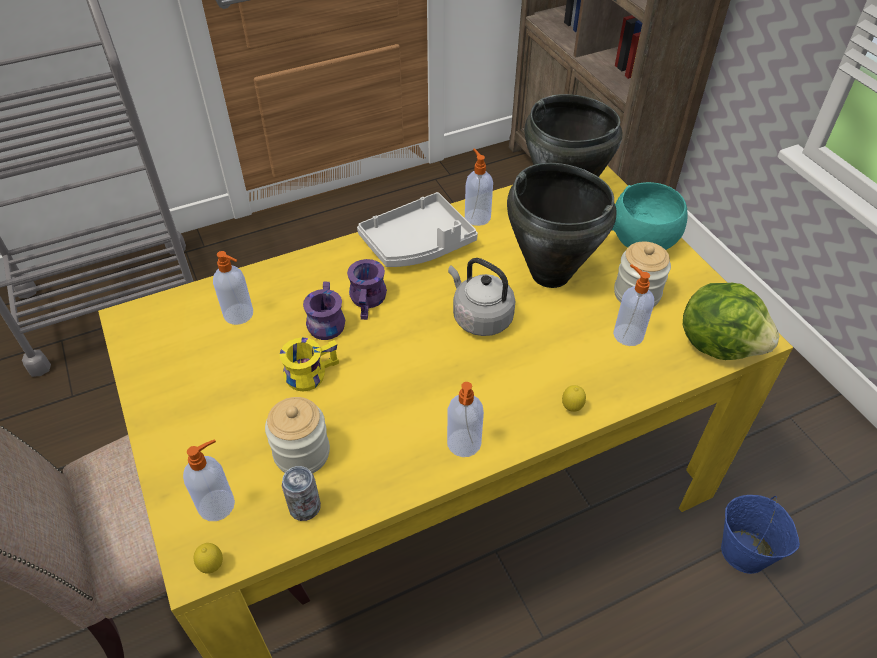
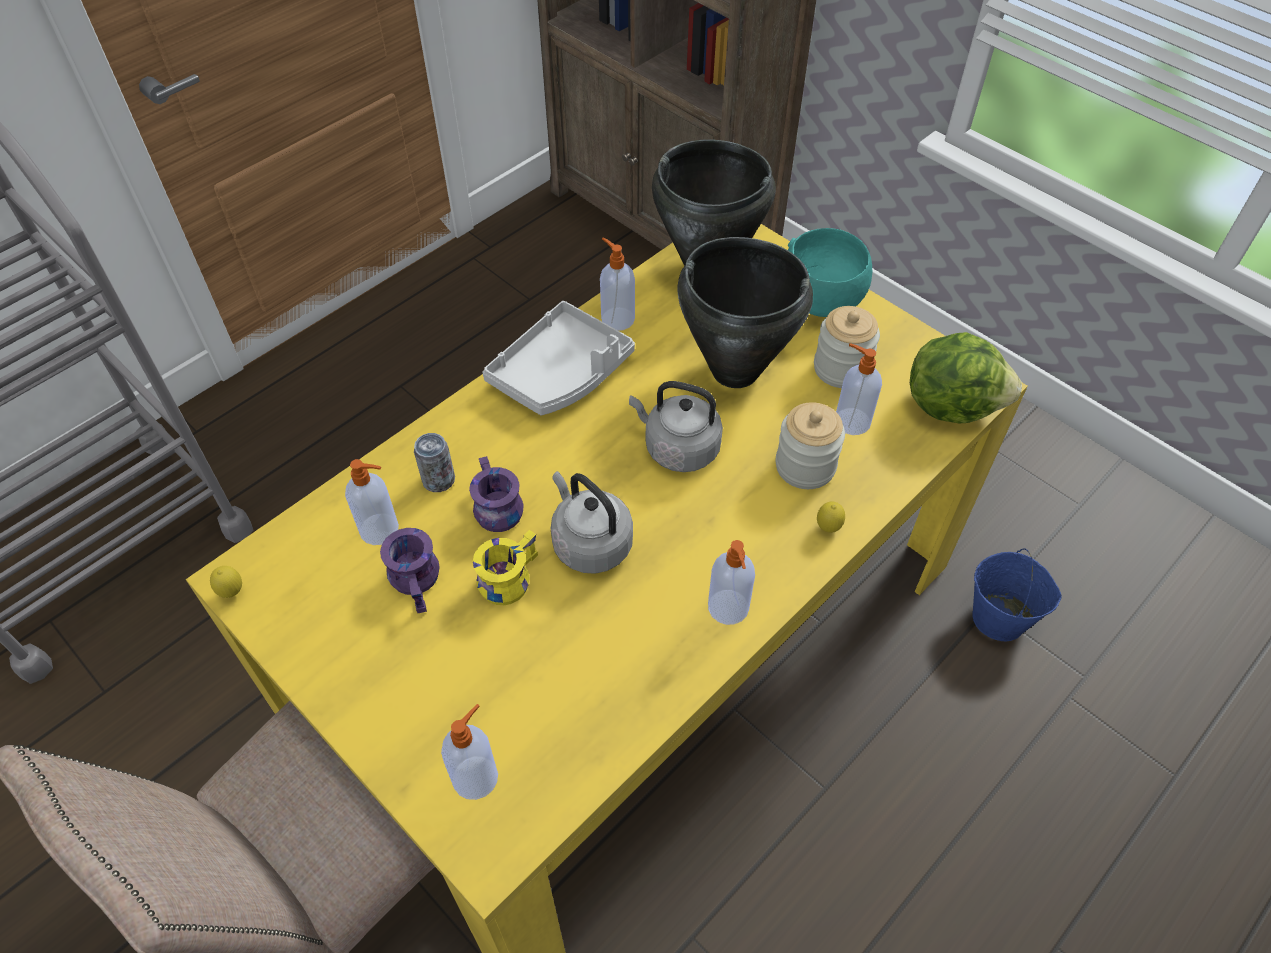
camera: 20 degrees left, 5 degrees up
lemon [194,543,223,574] -> lemon moved to [210,566,242,598]
jar [265,397,330,474] -> jar moved to [776,402,845,489]
can [282,466,321,521] -> can moved to [414,433,455,492]
purple mug [347,259,387,320] -> purple mug moved to [380,528,440,613]
none -> grey kettle [551,471,633,574]

